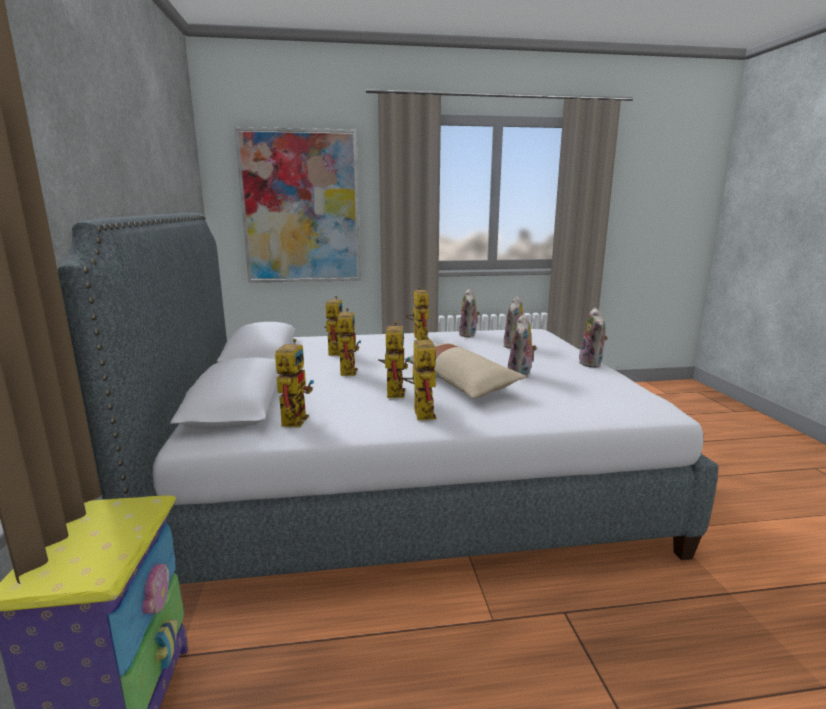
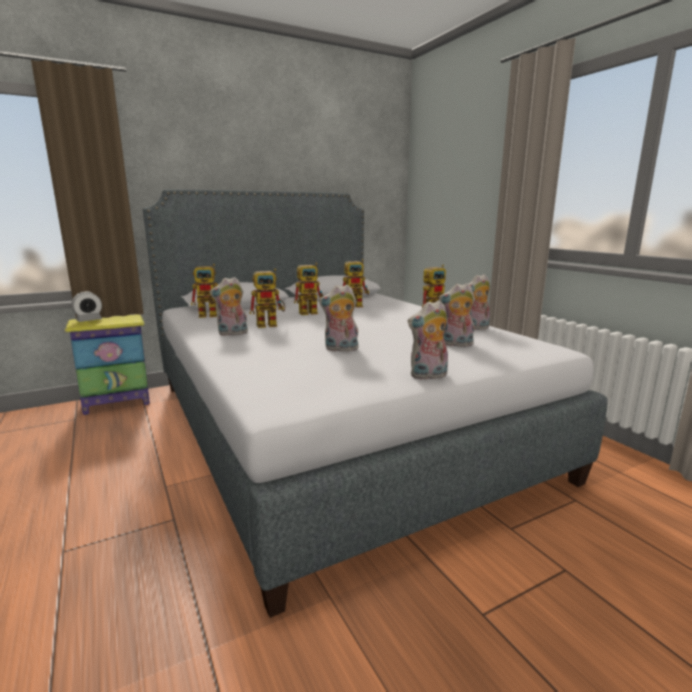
camera: 70 degrees right, 0 degrees up
picture [234,127,361,283] -> none
toy robot [401,335,438,420] -> plush toy [210,277,248,336]
beige pillow [404,343,526,398] -> none
none -> alarm clock [71,291,102,322]

